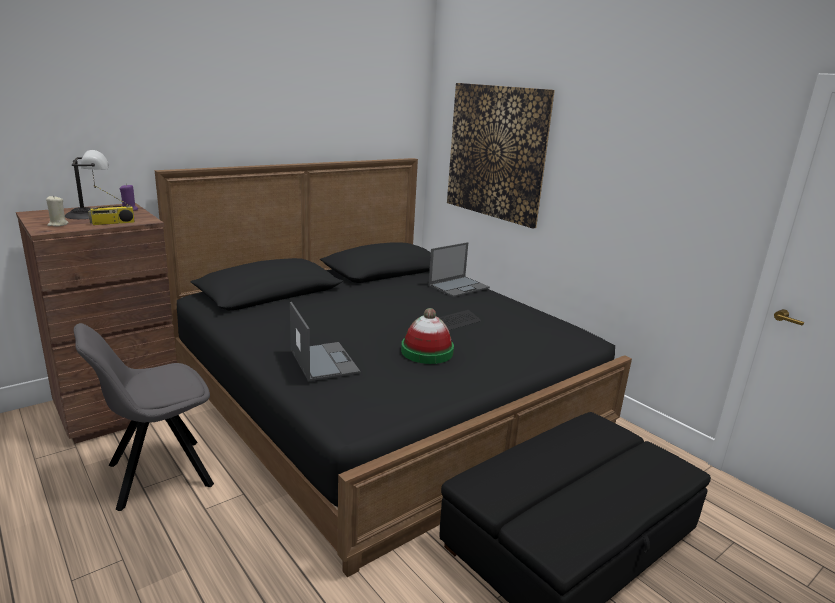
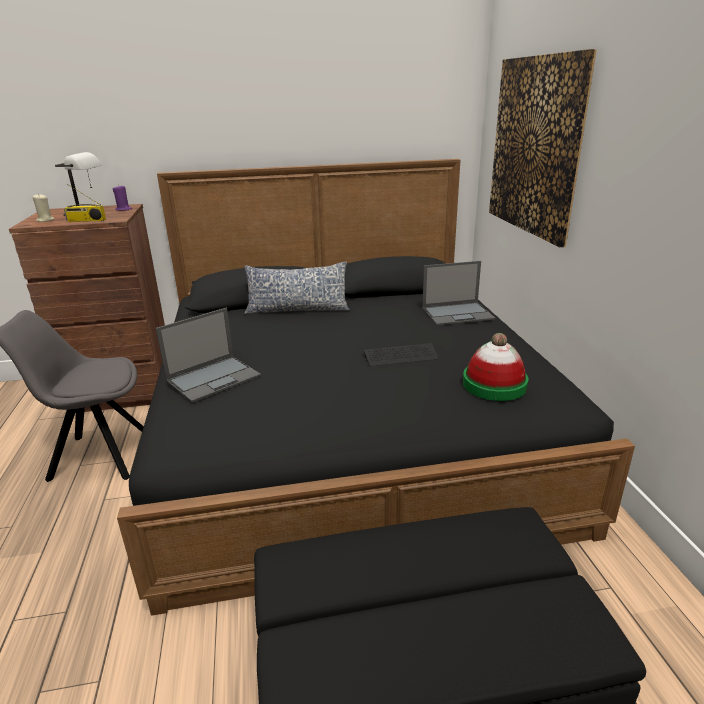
camera: 30 degrees right, 5 degrees up
laptop [290,302,360,382] -> laptop turned 45 degrees clockwise [156,308,261,403]
hat [401,308,454,364] -> hat moved to [463,333,528,401]
none -> pillow [244,262,350,314]

